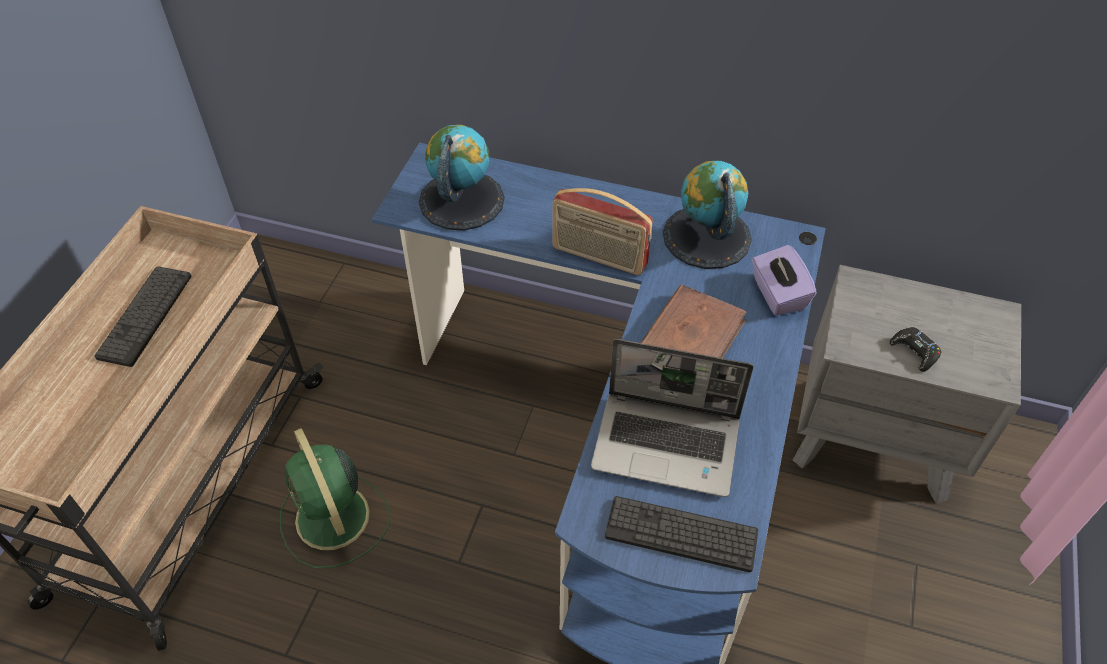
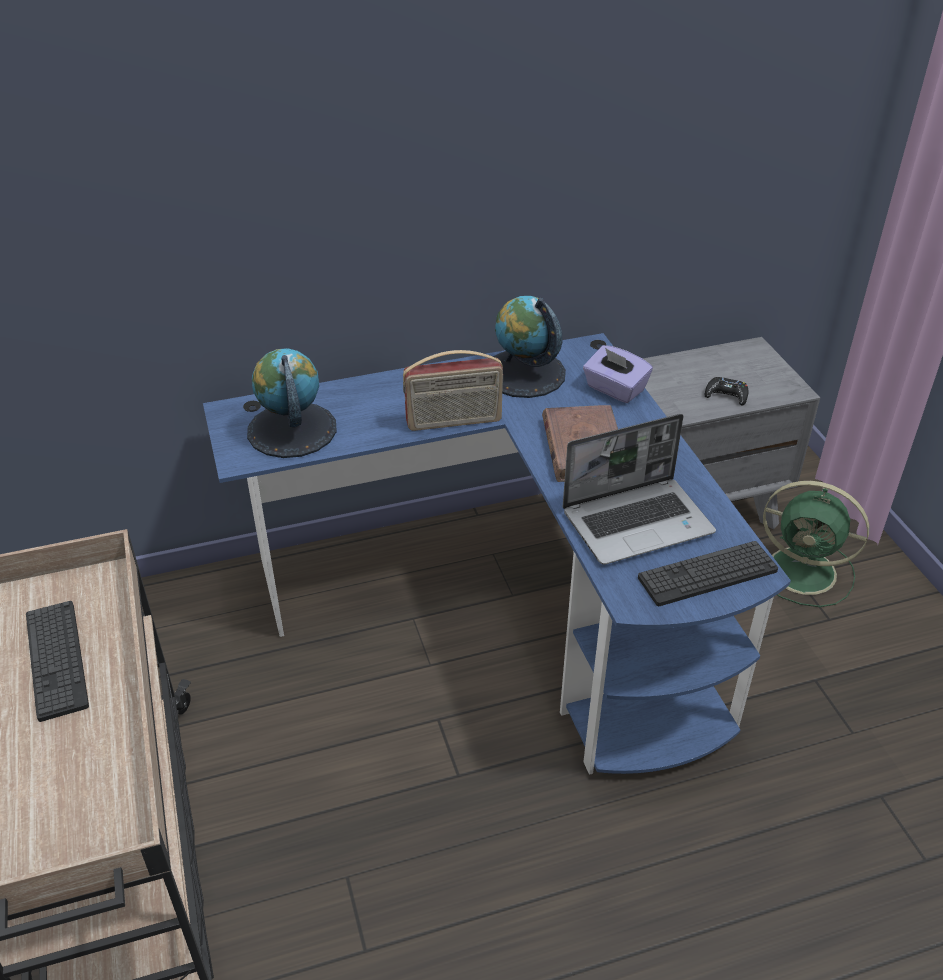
camera: 35 degrees left, 10 degrees down
green fan [280,428,390,568] -> green fan moved to [763,481,869,607]

